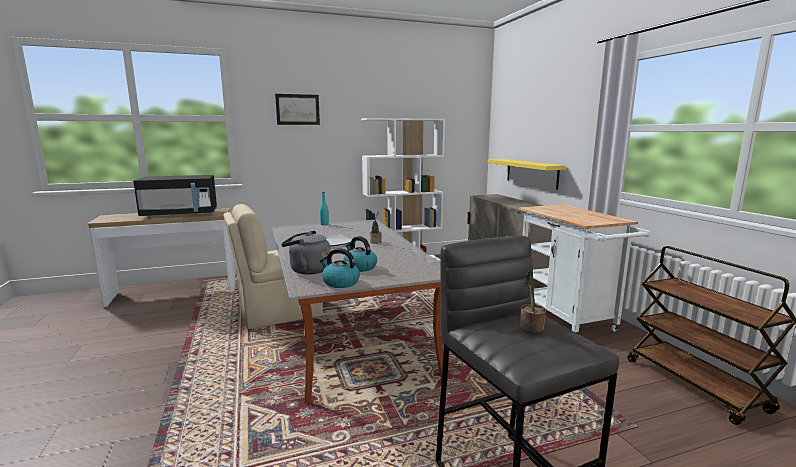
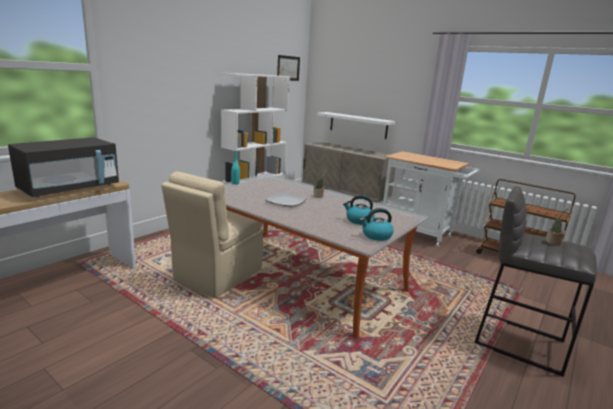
camera: 35 degrees left, 5 degrees up
picture [275,94,320,125] -> picture moved to [277,55,300,81]
grey kettle [281,231,331,275] -> none
yellow shelf [488,159,566,190] -> white shelf [317,112,395,139]

